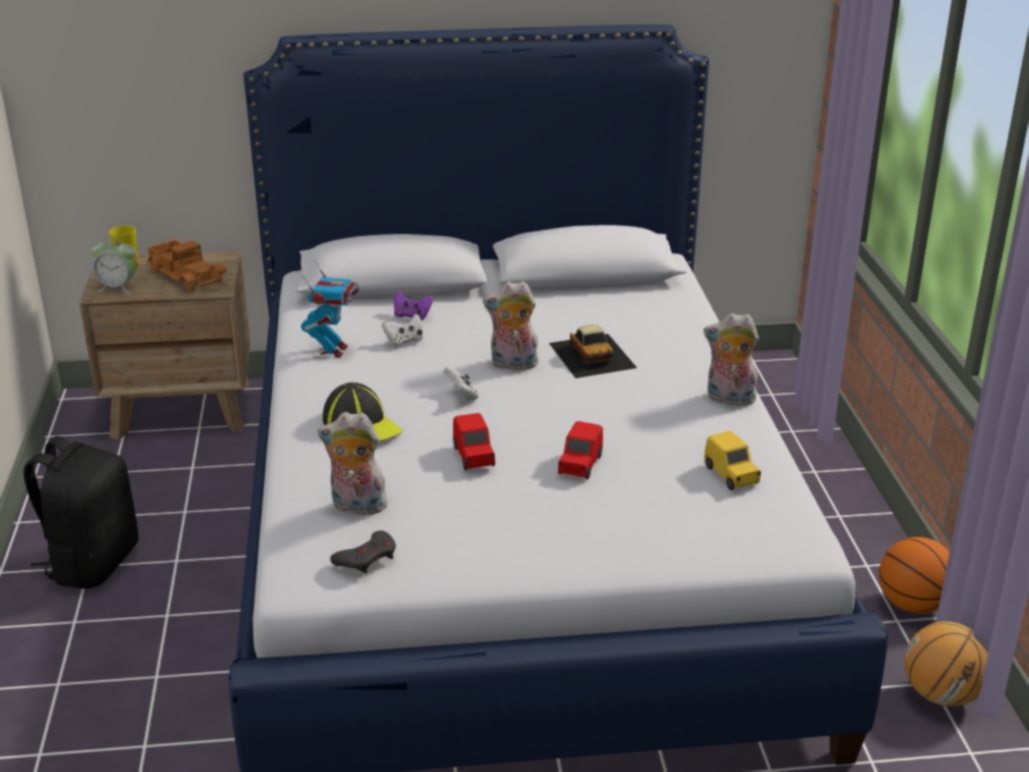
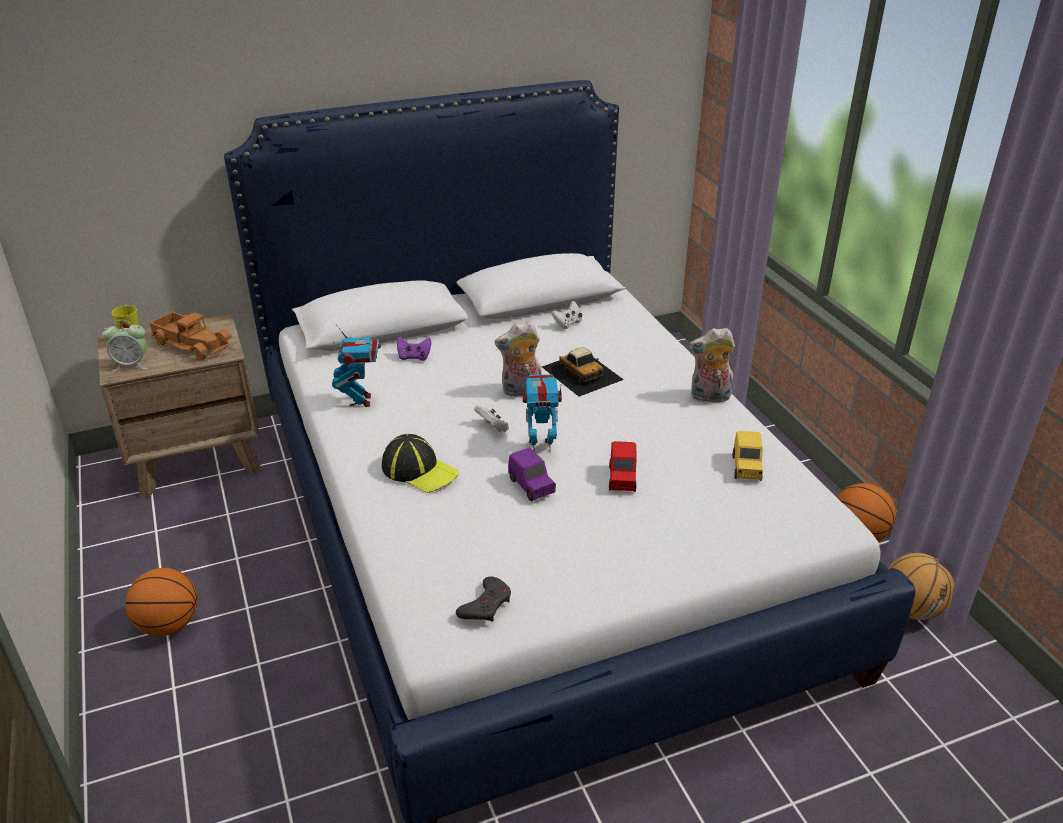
camera: 15 degrees left, 5 degrees up
black backpack [24,436,138,589] -> basketball [126,568,197,636]
plush toy [318,412,390,515] -> none
white game controller [382,314,423,347] -> white game controller moved to [551,301,582,329]
red toy car [453,413,495,471] -> purple toy car [508,448,556,501]
yellow toy car [704,431,761,490] -> yellow toy car turned 45 degrees clockwise [733,431,763,481]
none -> toy robot [523,374,562,452]

